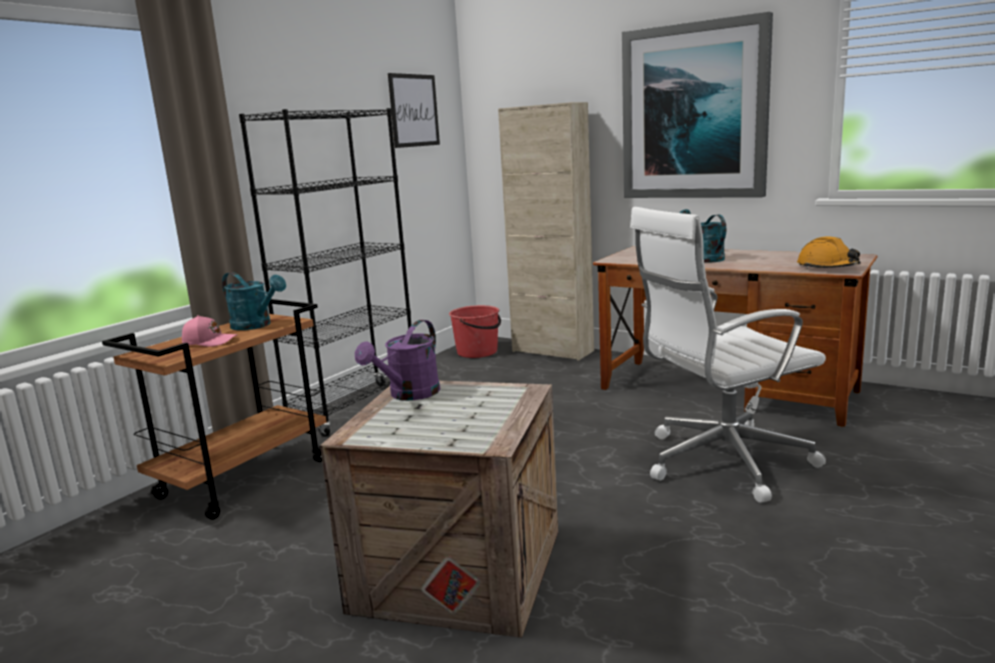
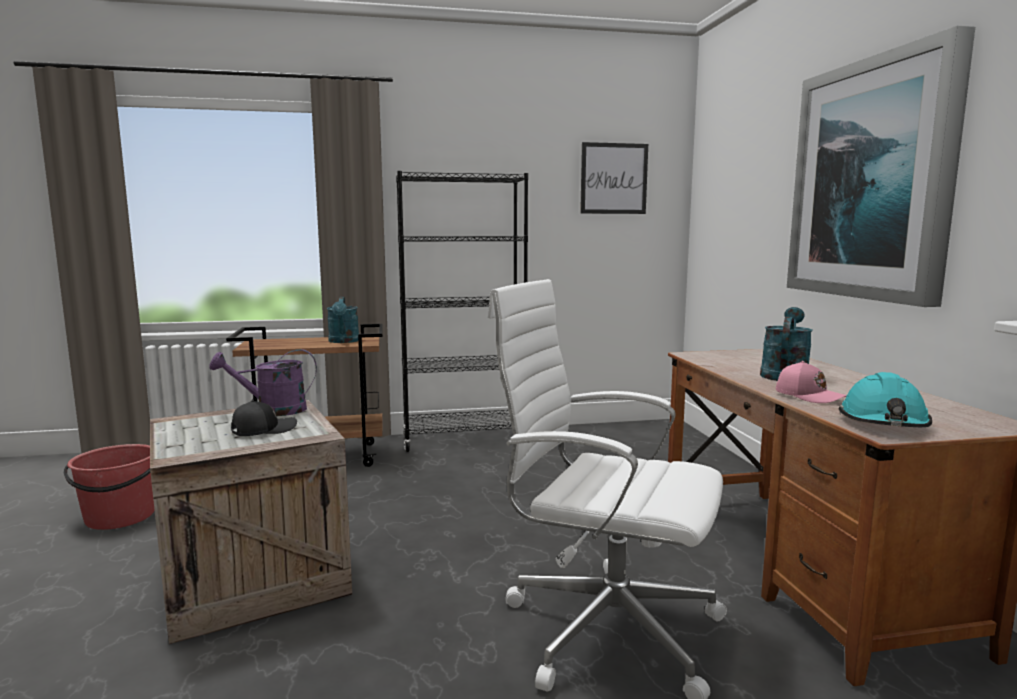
camera: 45 degrees right, 5 degrees down
pink cap [182,315,237,347] -> pink cap moved to [776,361,847,403]
red bucket [449,305,501,358] -> red bucket moved to [64,444,154,530]
beige cabinet [498,102,594,361] -> none
orange hard hat [797,236,860,268] -> turquoise hard hat [839,372,932,427]
none -> black cap [231,400,297,436]

